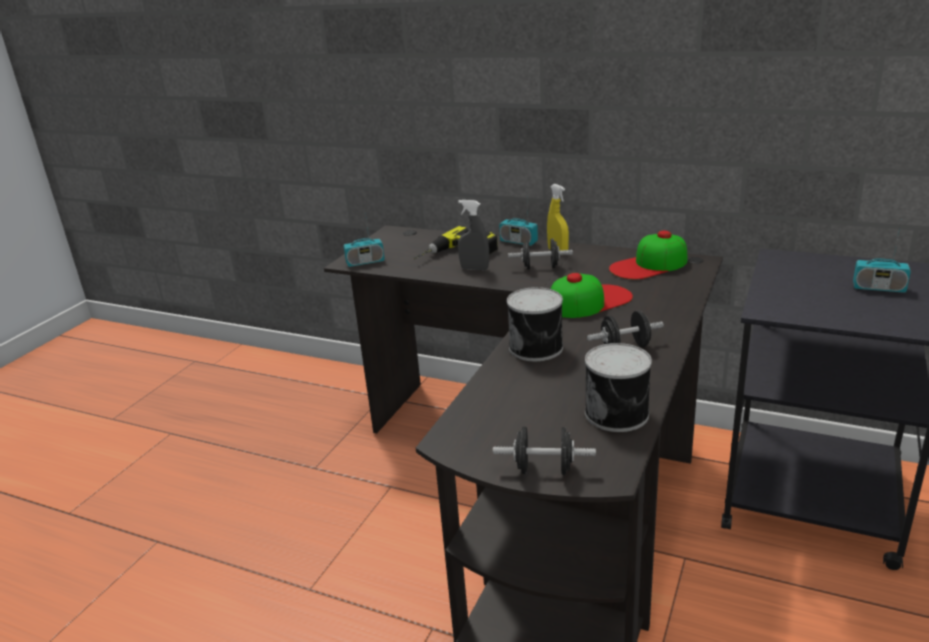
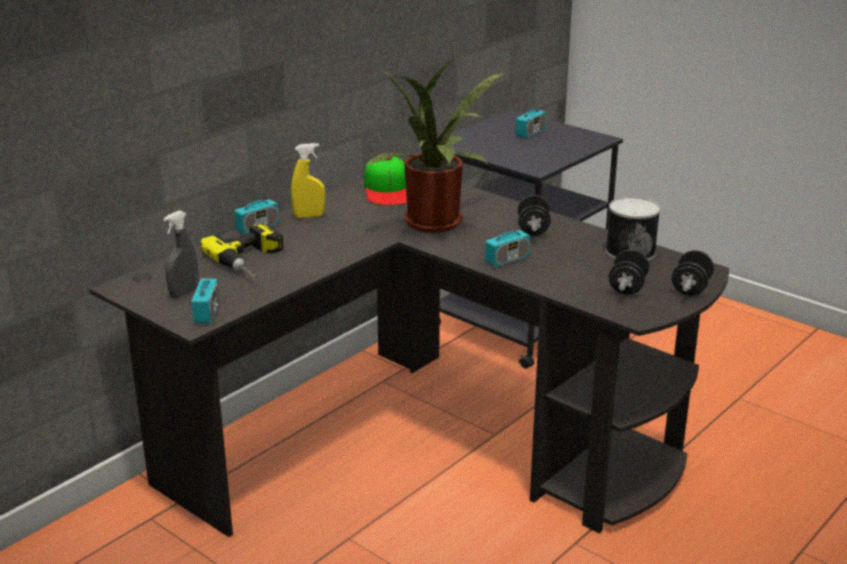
camera: 75 degrees left, 0 degrees up
grey spray bottle [458,200,489,271] -> grey spray bottle moved to [163,210,198,299]
can [507,287,563,361] -> radio [485,196,530,267]
black dumbbell [508,239,573,270] -> black dumbbell moved to [609,249,649,295]
cap [551,273,633,318] -> potted plant [366,59,506,233]

